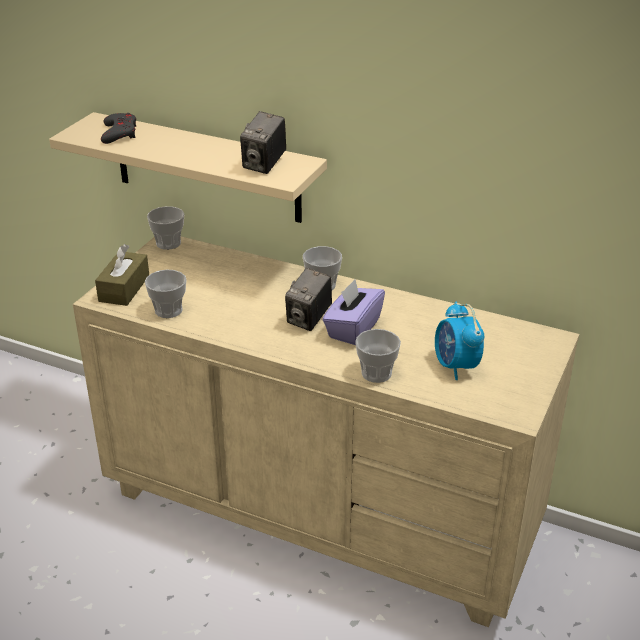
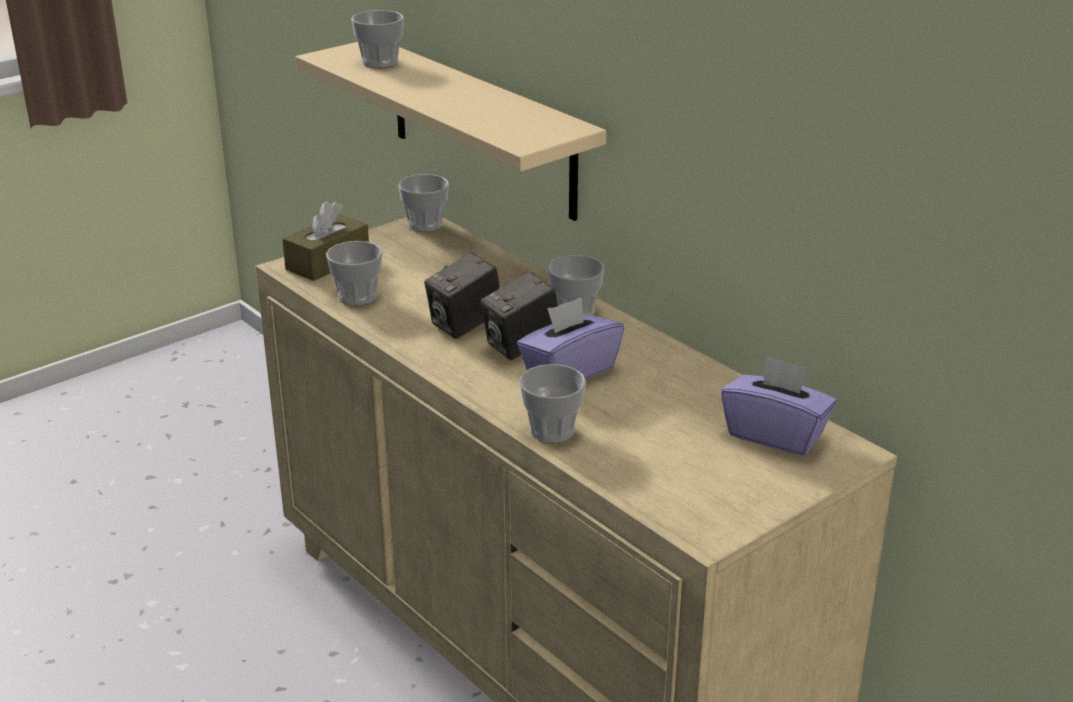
camera: 25 degrees right, 5 degrees down
grey game controller [101,113,136,144] -> cup [351,10,404,68]
camera [240,111,286,174] -> camera moved to [424,252,500,339]
alarm clock [435,302,484,380] -> none
none -> purple tissue box [721,356,837,456]

